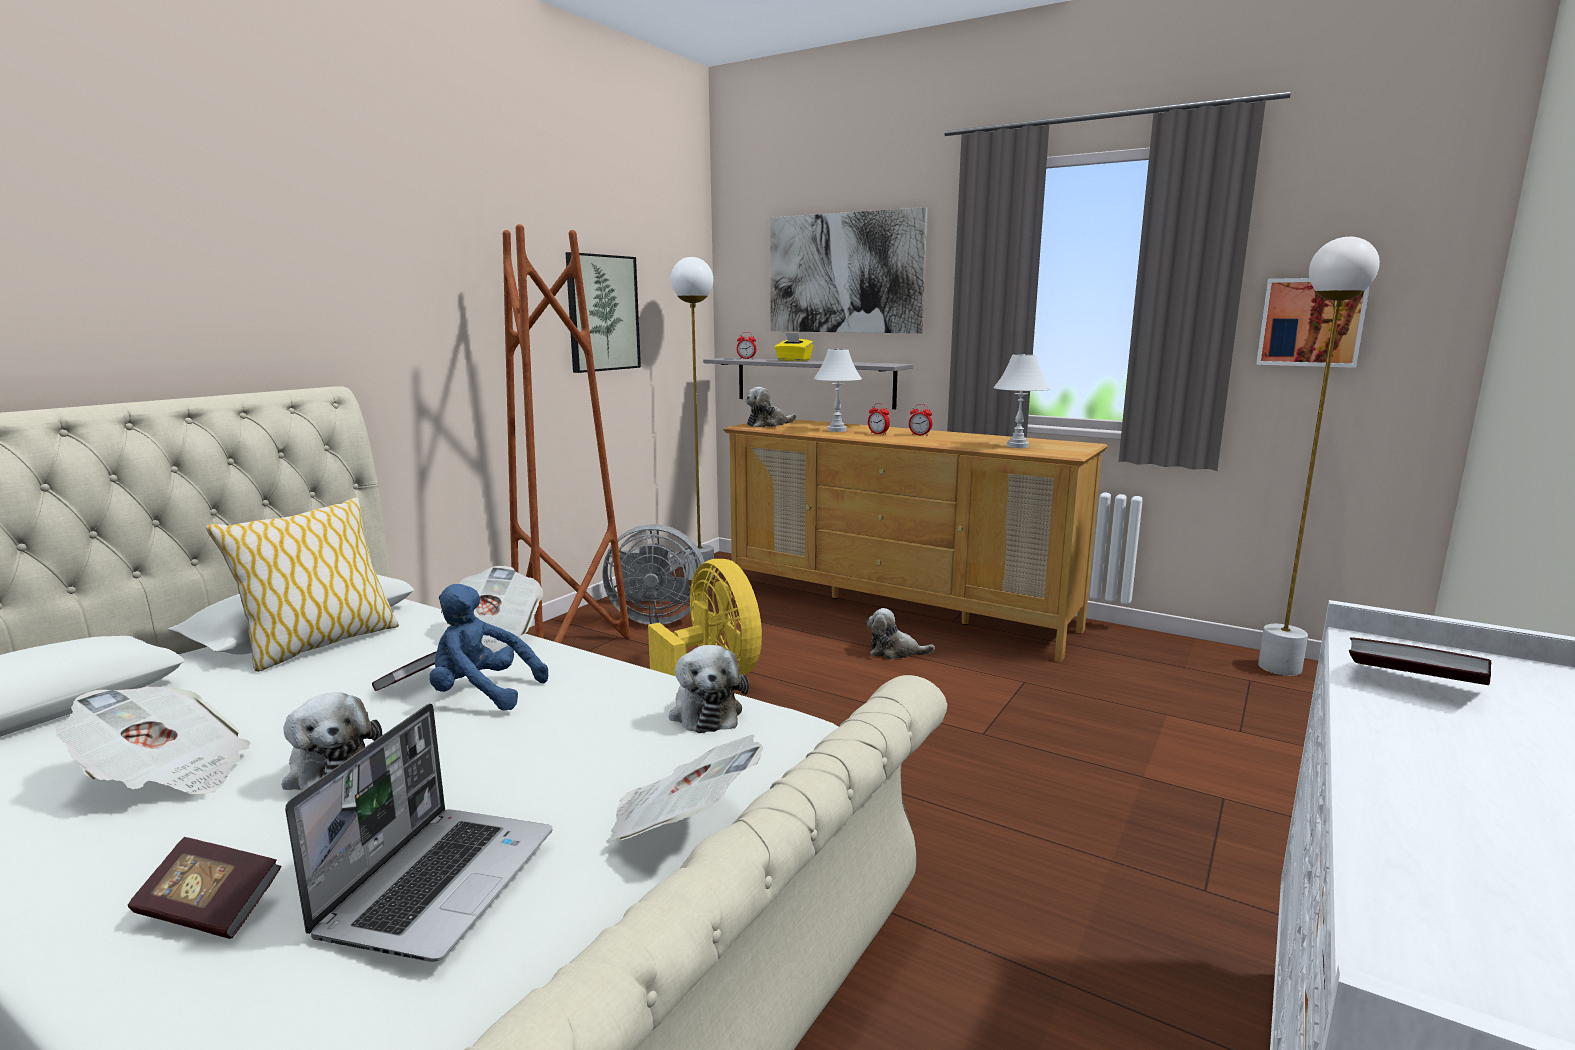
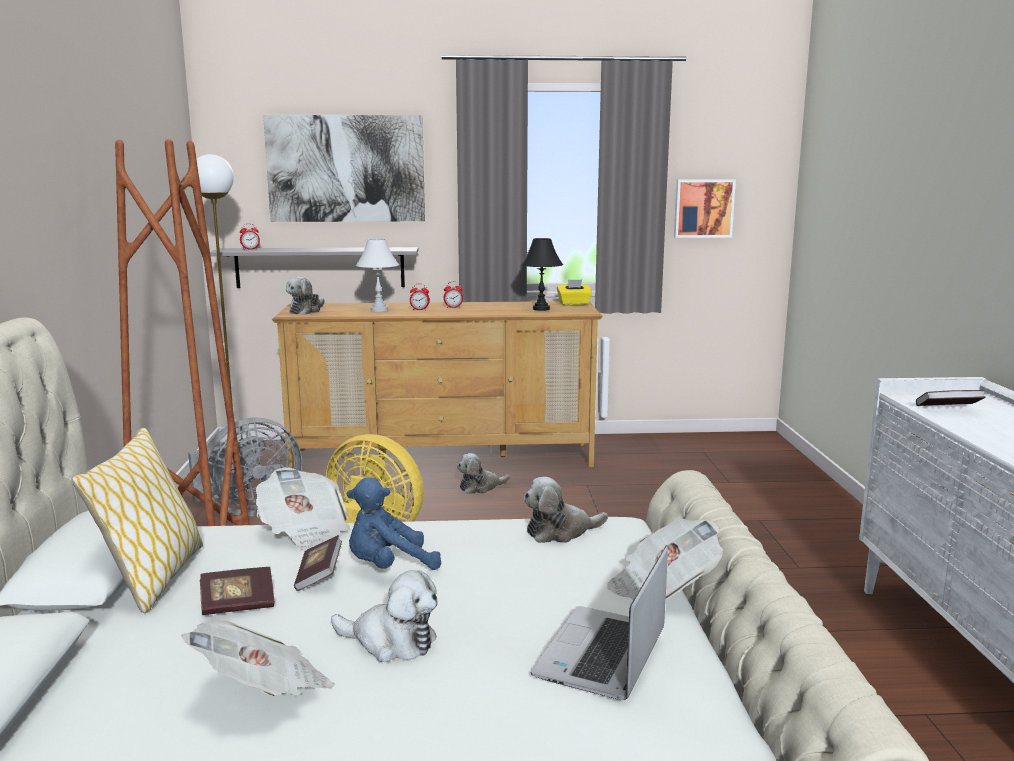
camera: 35 degrees left, 0 degrees up
book [128,837,281,939] -> book moved to [200,567,275,615]
laptop [285,704,553,962] -> laptop turned 135 degrees counterclockwise [531,545,668,700]
picture [565,252,641,373] -> none
plush toy [669,645,749,733] -> plush toy turned 120 degrees clockwise [524,477,608,543]
yellow tissue box [774,333,814,361] -> yellow tissue box moved to [557,279,592,306]
white table lamp [993,354,1050,448] -> black table lamp [521,238,563,311]
white floor lamp [1258,237,1380,676] -> none

